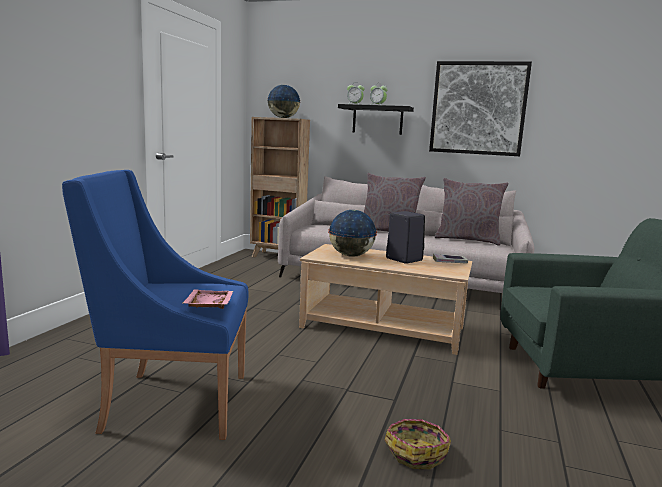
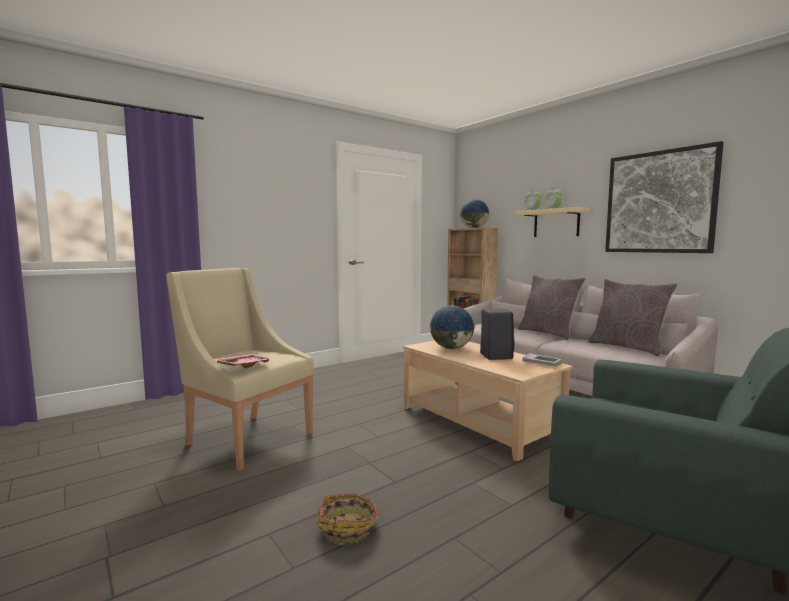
camera: 35 degrees right, 5 degrees down
blue armchair [62,170,249,440] -> beige armchair [166,268,314,471]
black shelf [338,104,414,135] -> beige shelf [514,207,590,237]

